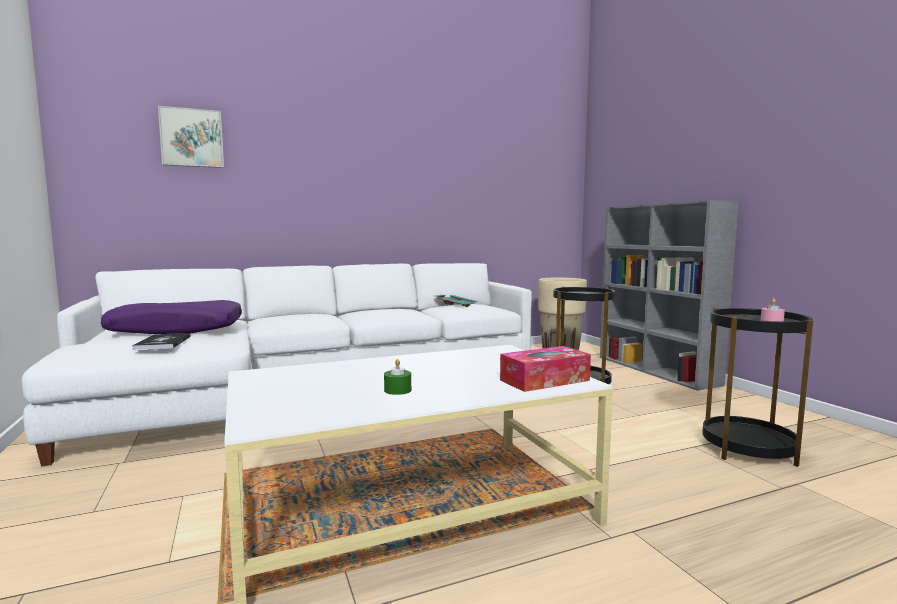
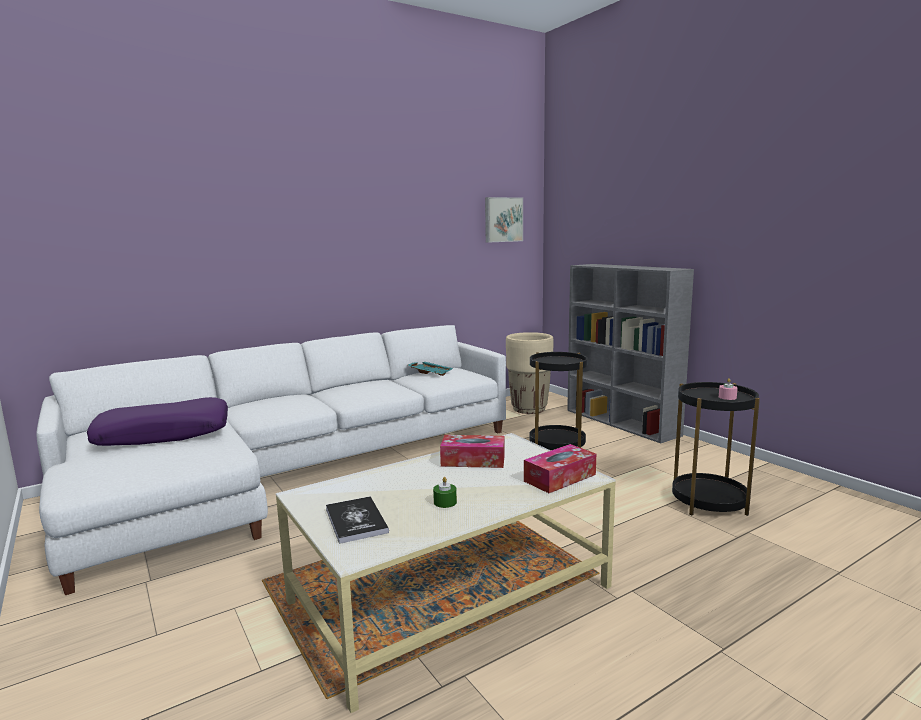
camera: 10 degrees left, 5 degrees up
book [132,333,191,350] -> book moved to [326,496,389,544]
picture [158,106,224,168] -> picture moved to [485,197,523,243]
none -> tissue box [440,435,505,468]

